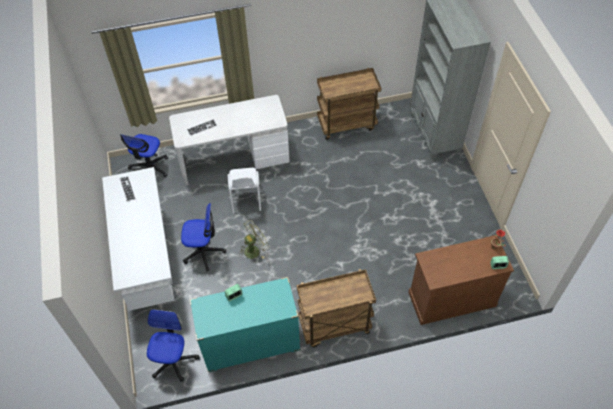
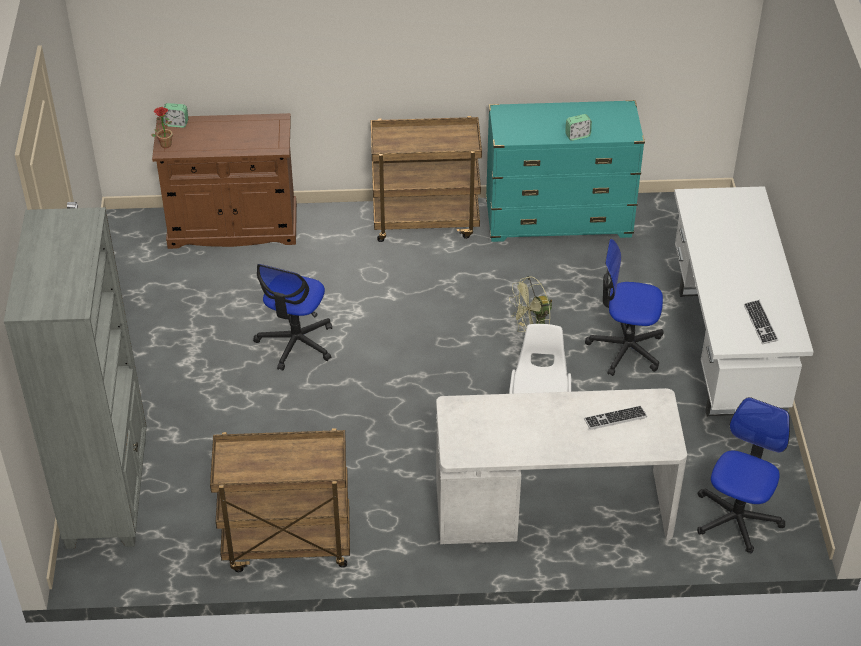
camera: 170 degrees left, 10 degrees down
office chair [147,309,199,382] -> office chair moved to [253,264,332,371]

